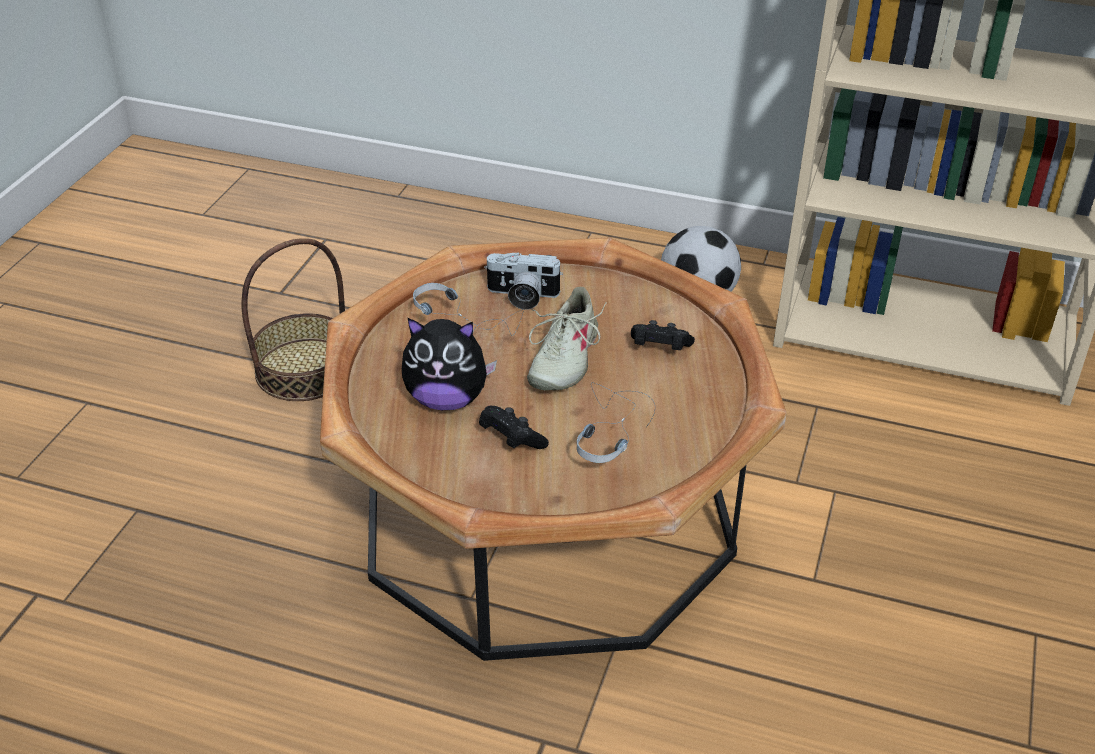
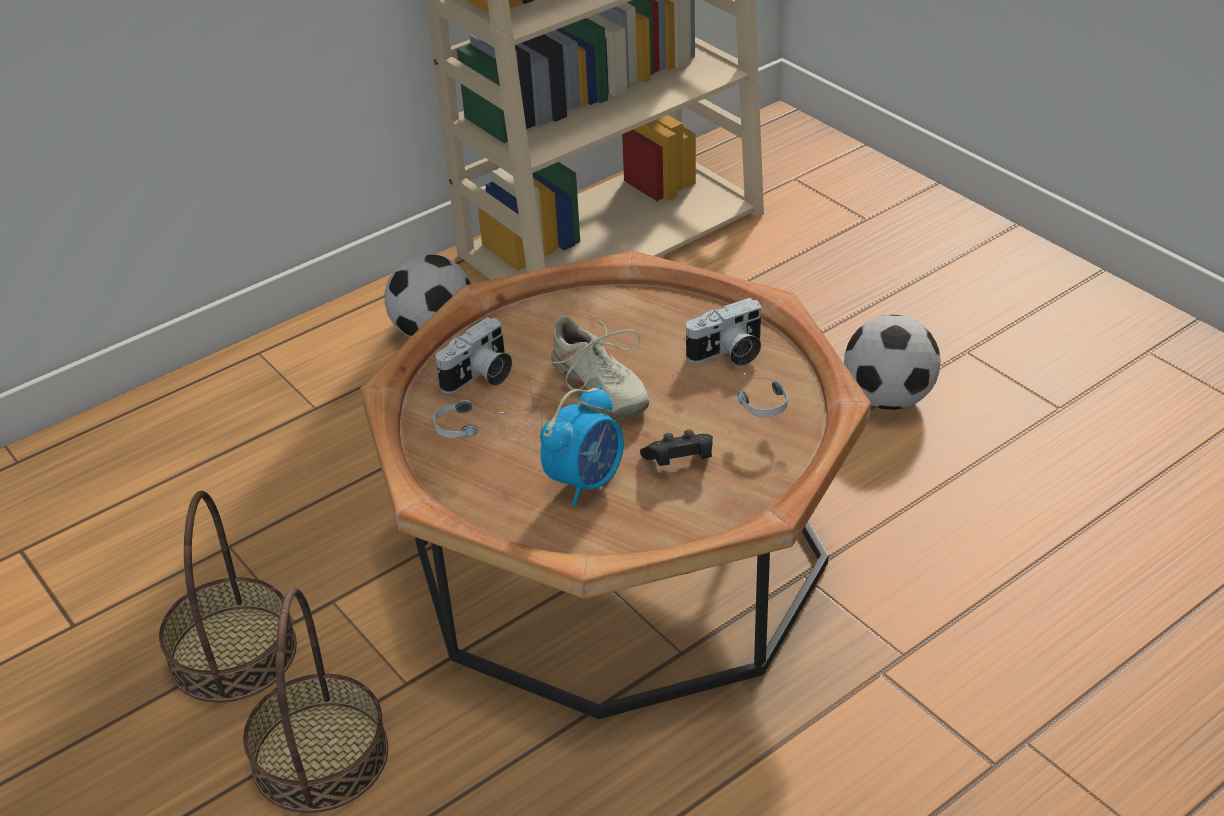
camera: 55 degrees left, 0 degrees up
plush toy [402,318,497,410] -> alarm clock [540,386,624,506]
black game controller [631,320,695,350] -> none
none -> basket [243,587,388,813]
none -> camera [684,298,762,366]
none -> football [844,315,941,410]

